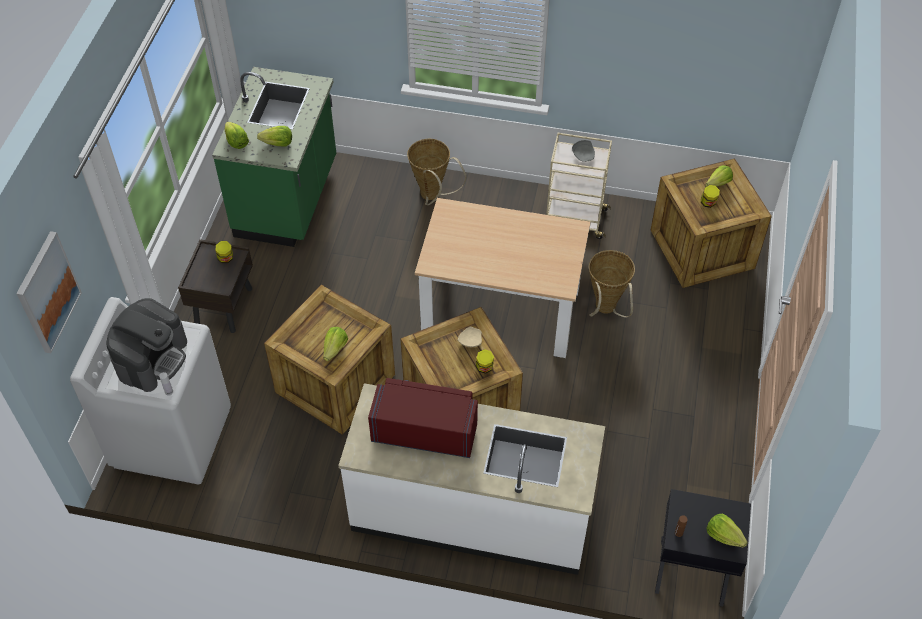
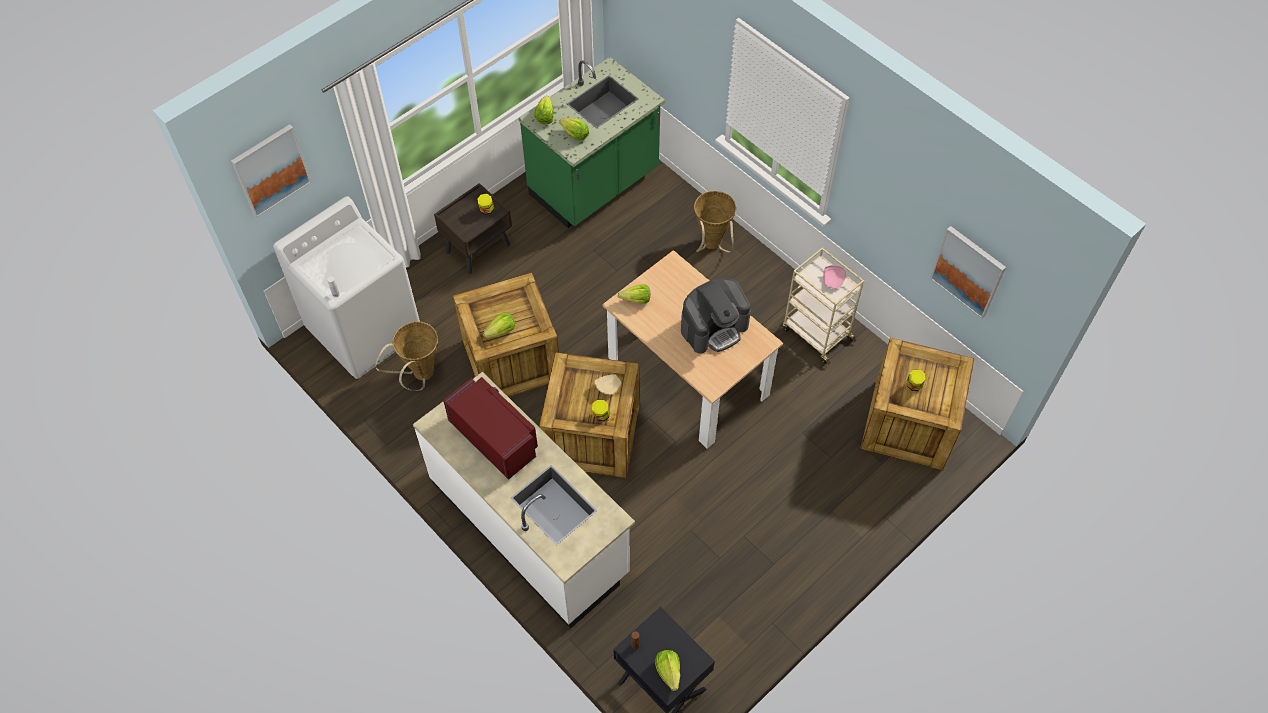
camera: 35 degrees right, 5 degrees up
coffee machine [106,298,187,392] -> coffee machine moved to [681,278,751,354]
grey plate [572,140,595,162] -> pink plate [823,265,846,289]
basket [589,250,635,317] -> basket moved to [375,321,438,391]
lettuce [705,165,733,187] -> lettuce moved to [618,284,650,304]
none -> picture [930,226,1006,319]

